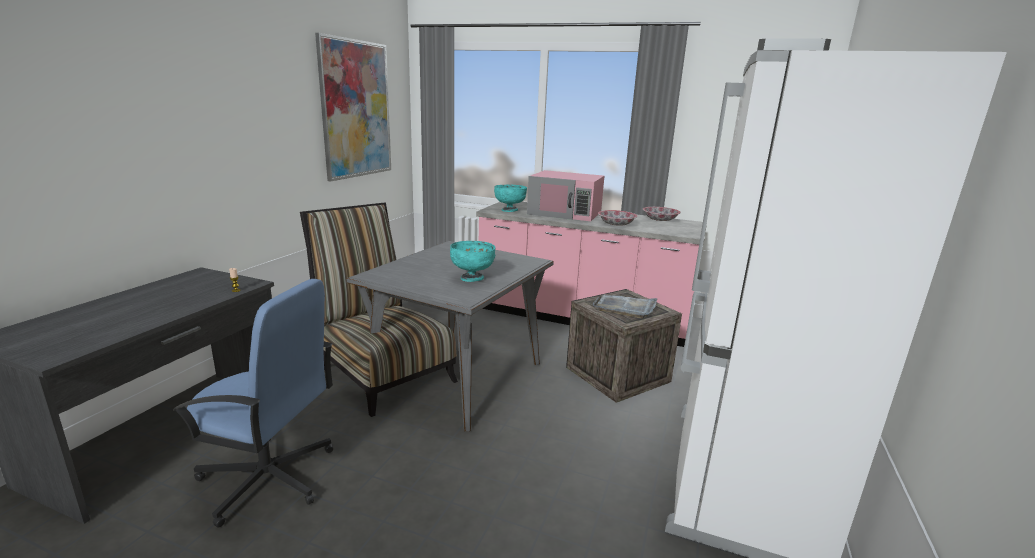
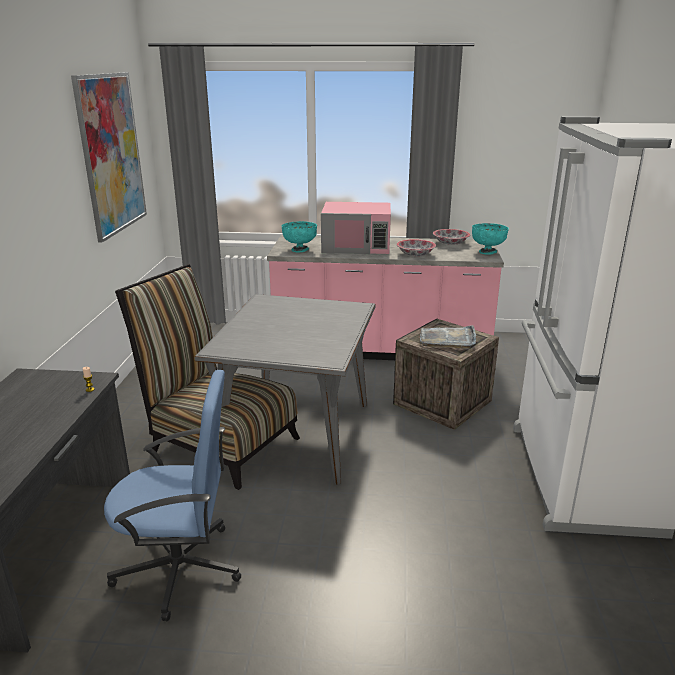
camera: 15 degrees left, 5 degrees up
turquoise bowl [450,241,496,282] -> turquoise bowl moved to [472,223,509,255]

